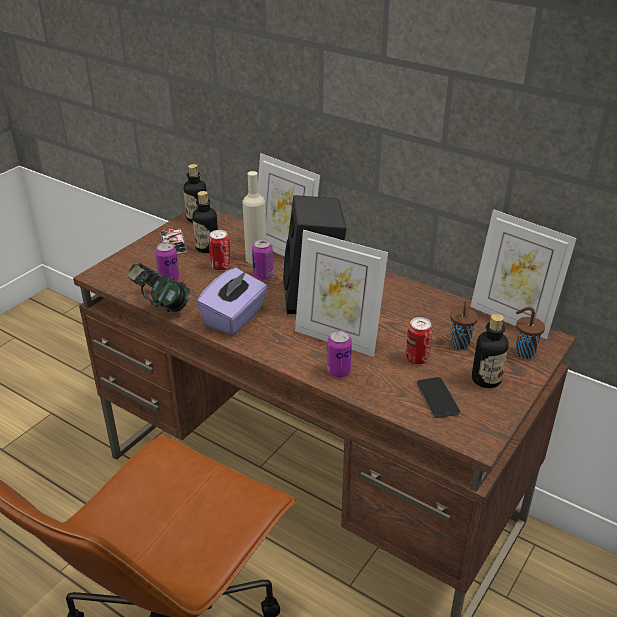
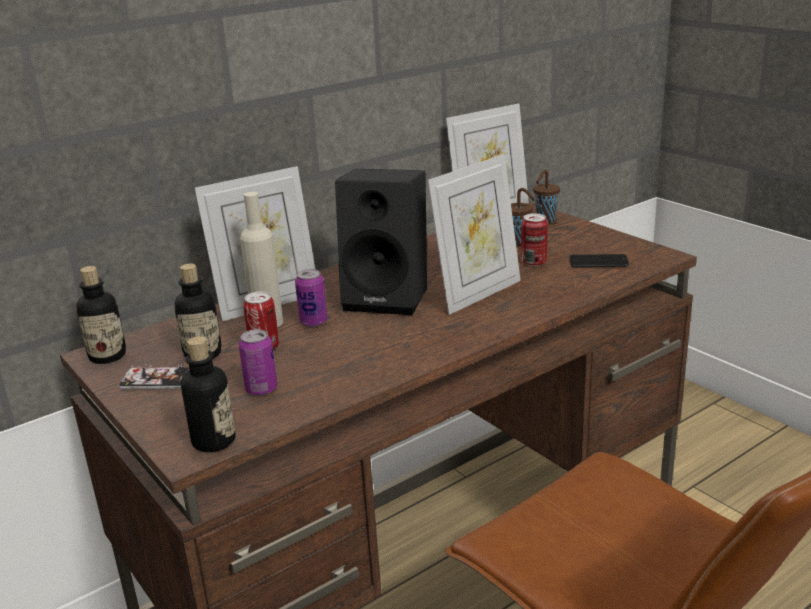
camera: 70 degrees left, 10 degrees down
headphones [127,263,190,312] -> none
purple tissue box [197,268,268,335] -> none
can [327,330,352,377] -> none
bottle [472,314,508,388] -> bottle moved to [181,336,236,452]

